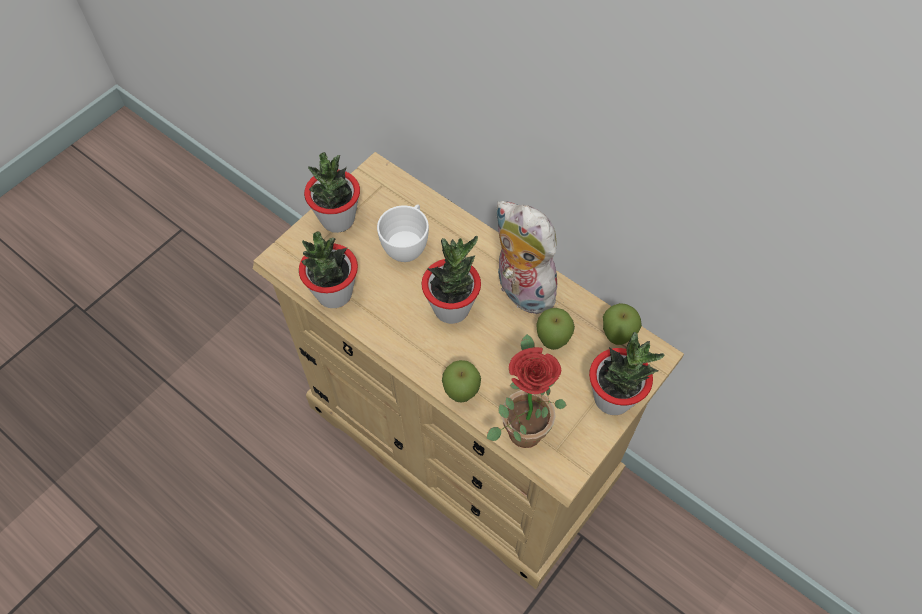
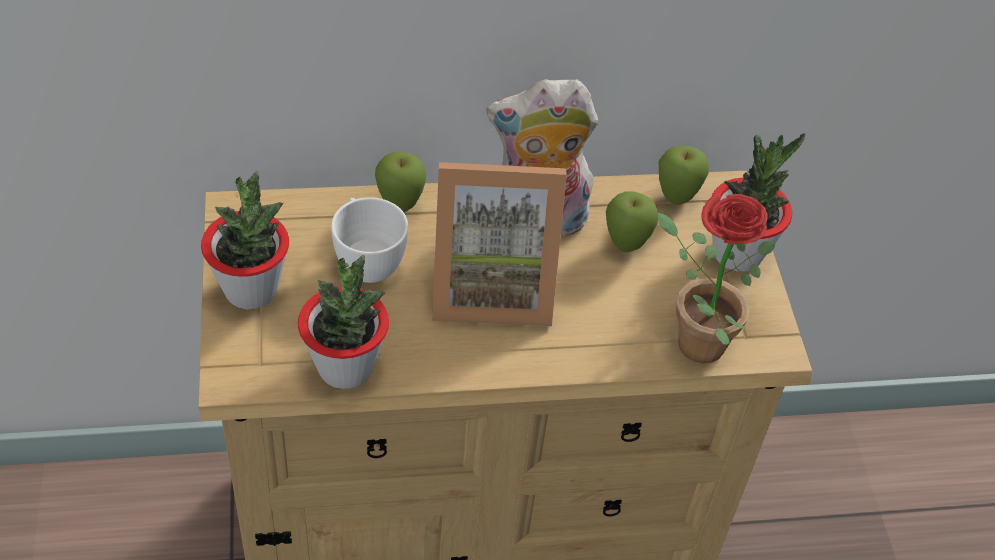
camera: 50 degrees left, 10 degrees down
potted plant [421,236,481,324] -> picture frame [432,162,567,326]
apple [442,360,481,402] -> apple moved to [375,152,426,212]

